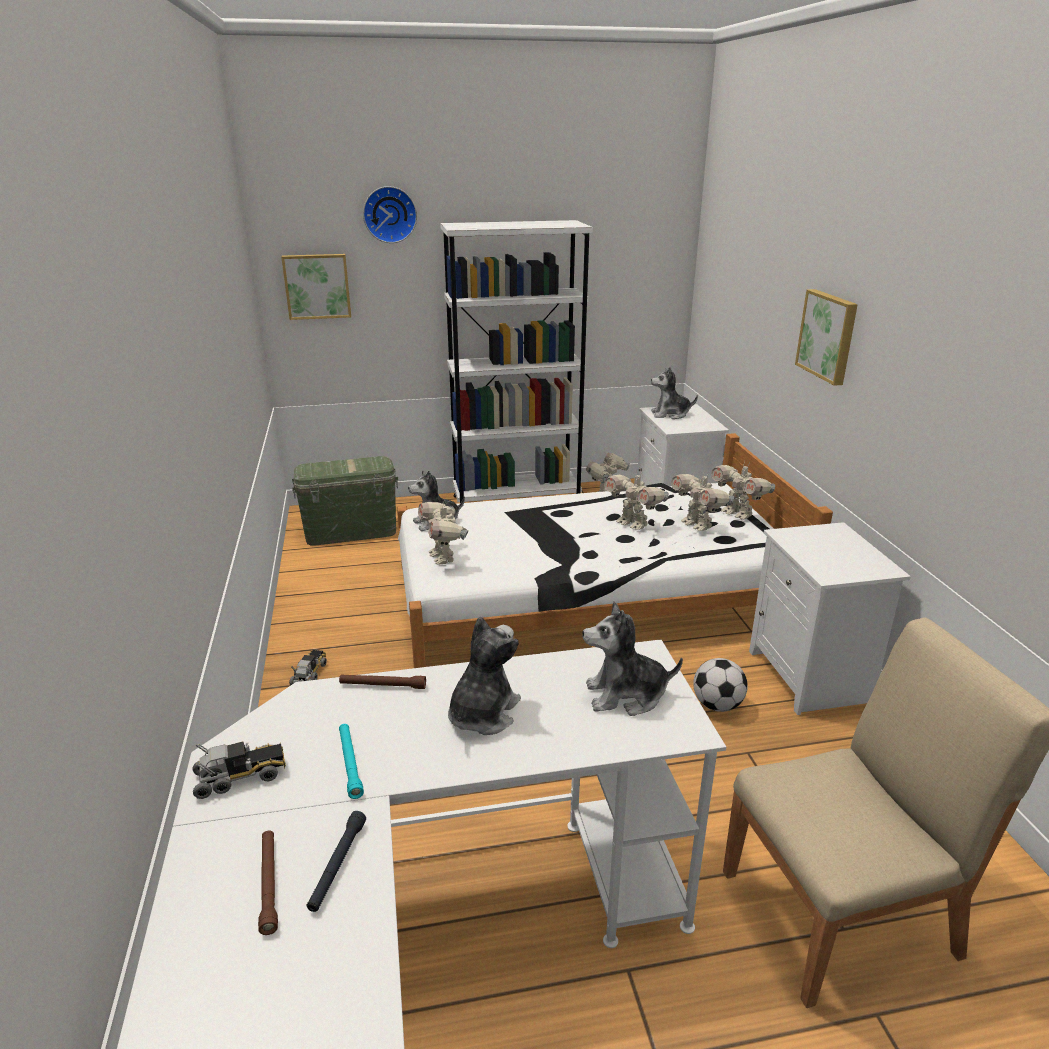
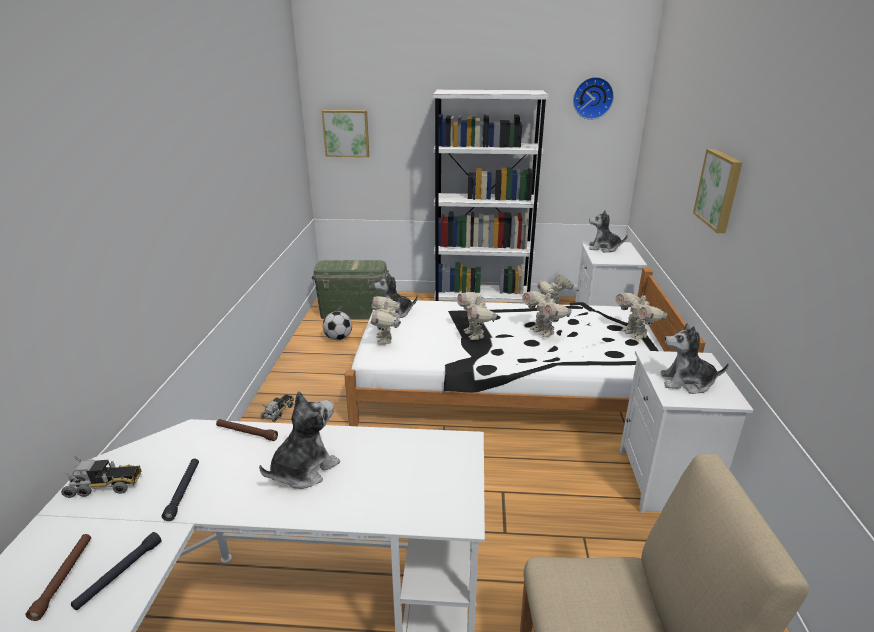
camera: 15 degrees right, 0 degrees up
turquoise flashlight [339,724,364,799] -> black flashlight [162,459,199,521]
wall clock [363,186,417,243] -> wall clock moved to [573,77,614,120]
plush toy [582,602,683,716] -> plush toy moved to [661,323,729,394]
toy robot [671,470,734,531] -> toy robot moved to [457,293,497,340]
football [693,658,748,712] -> football moved to [323,311,352,340]

